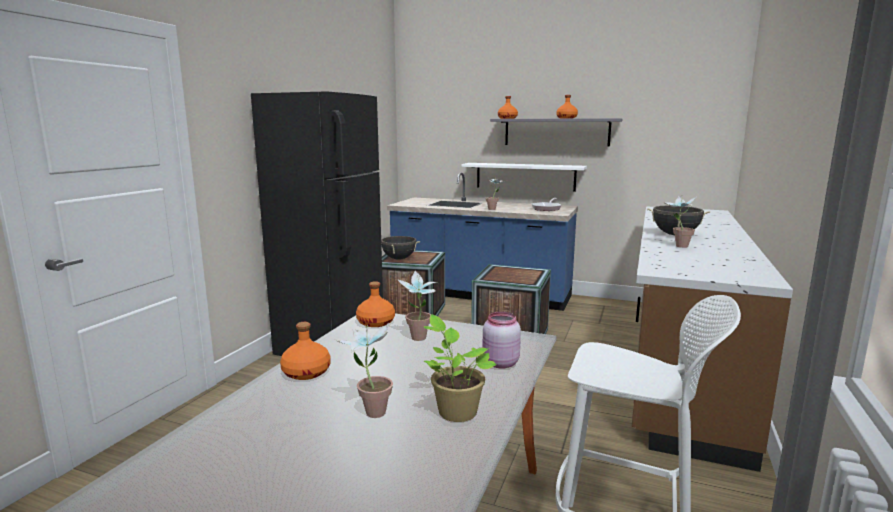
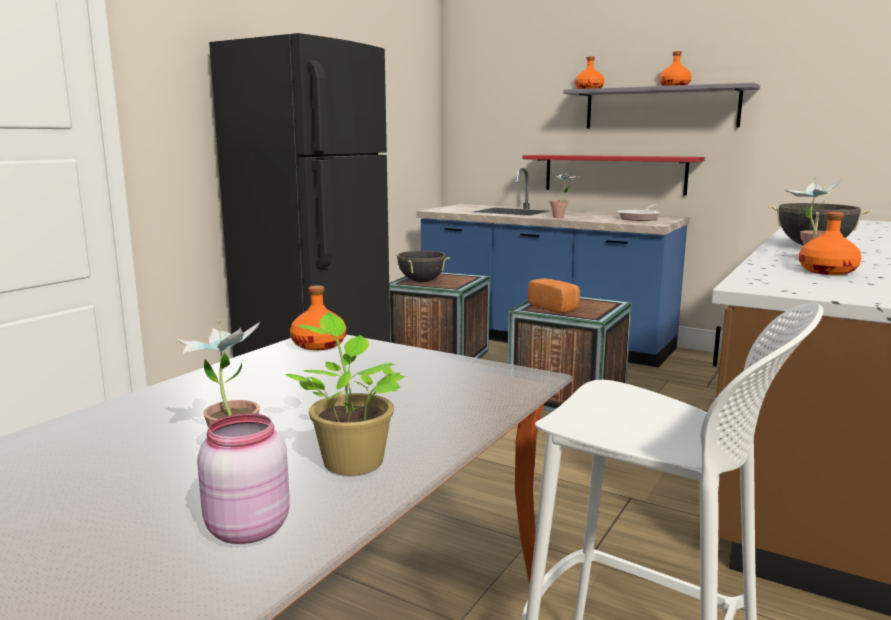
camera: 10 degrees right, 0 degrees up
orange bottle [280,322,331,380] -> orange bottle moved to [799,212,861,275]
potted plant [397,271,437,341] -> none
white shelf [461,163,587,192] -> red shelf [522,155,705,195]
pink jar [482,312,521,369] -> pink jar moved to [197,413,290,544]
none -> bread [528,279,580,313]

